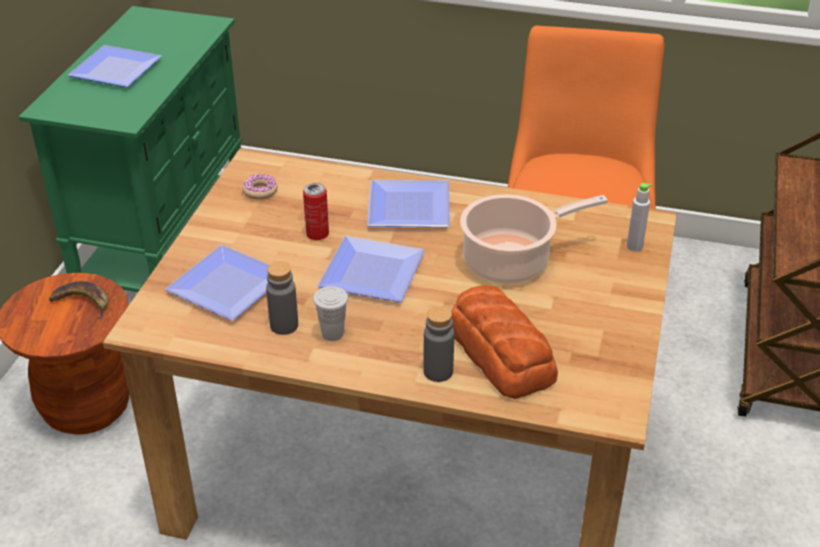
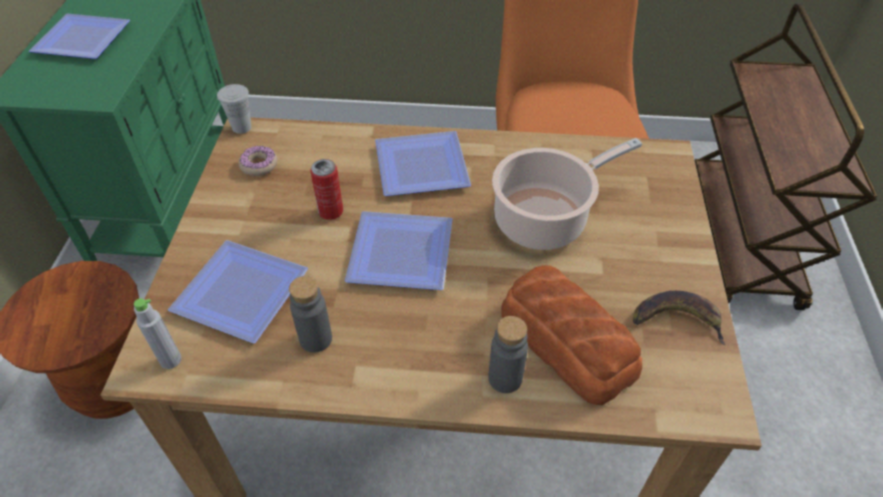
camera: 10 degrees left, 10 degrees up
banana [49,281,109,320] -> banana moved to [633,291,725,345]
white cup [313,286,348,341] -> white cup moved to [217,84,251,134]
grey bottle [627,183,652,252] -> grey bottle moved to [134,298,181,369]

